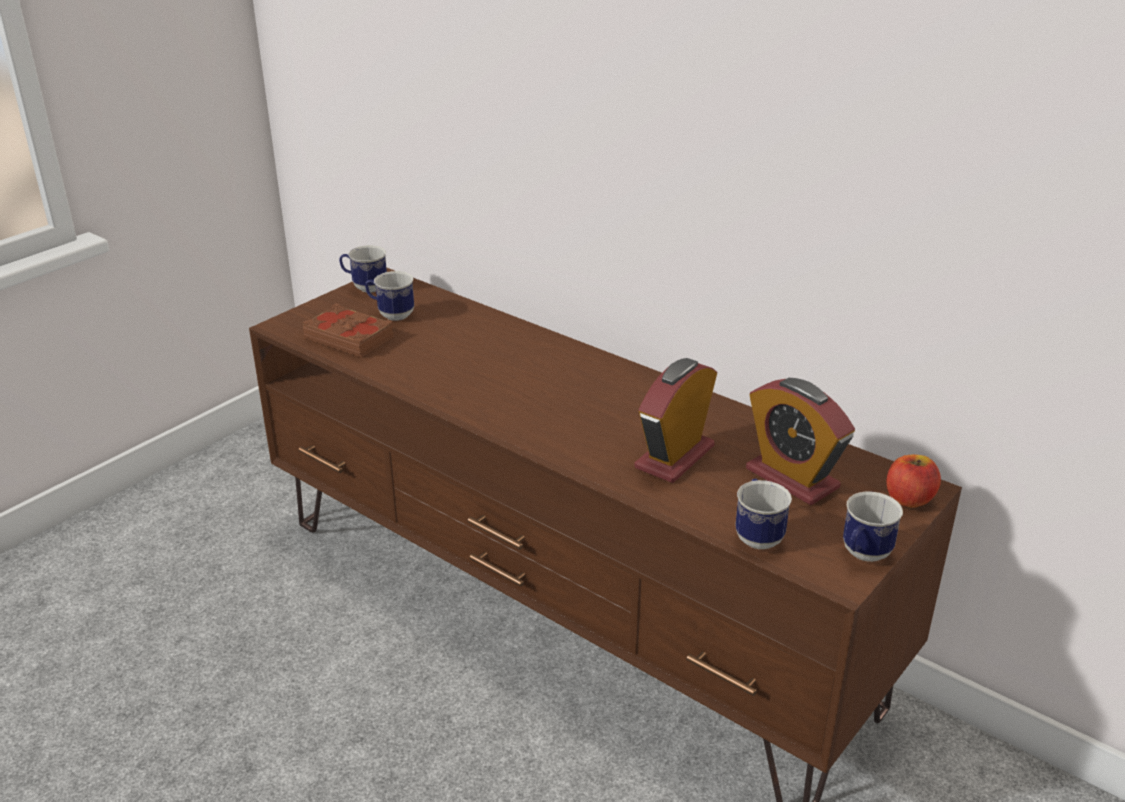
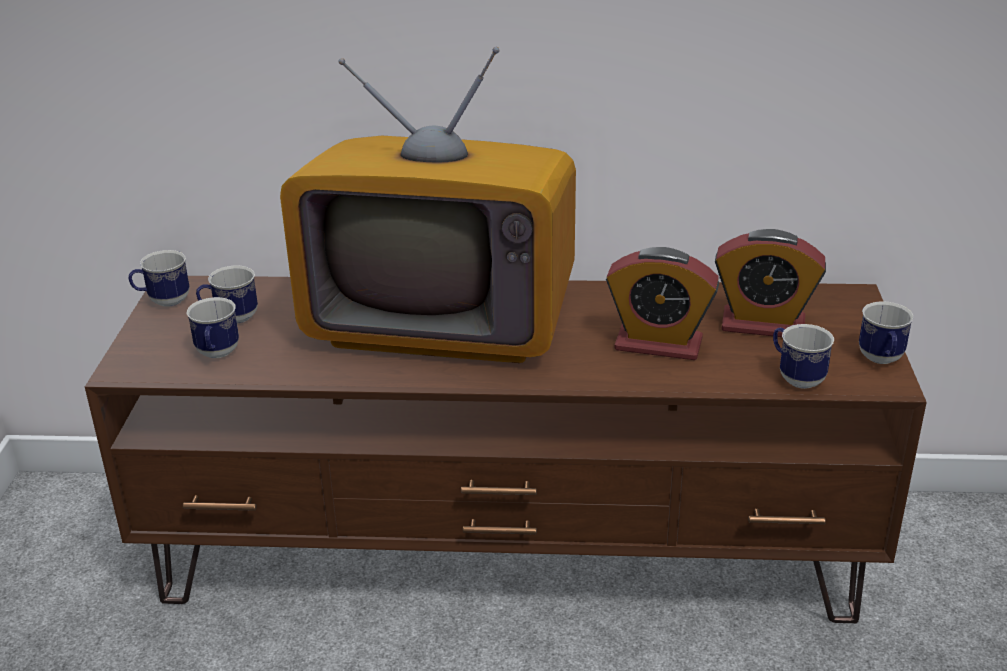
camera: 35 degrees left, 0 degrees up
brown book [302,303,394,357] -> mug [186,297,239,358]
alarm clock [635,358,717,483] -> alarm clock turned 75 degrees counterclockwise [606,247,719,360]
apple [887,454,941,508] -> none
none -> television [280,47,576,363]

